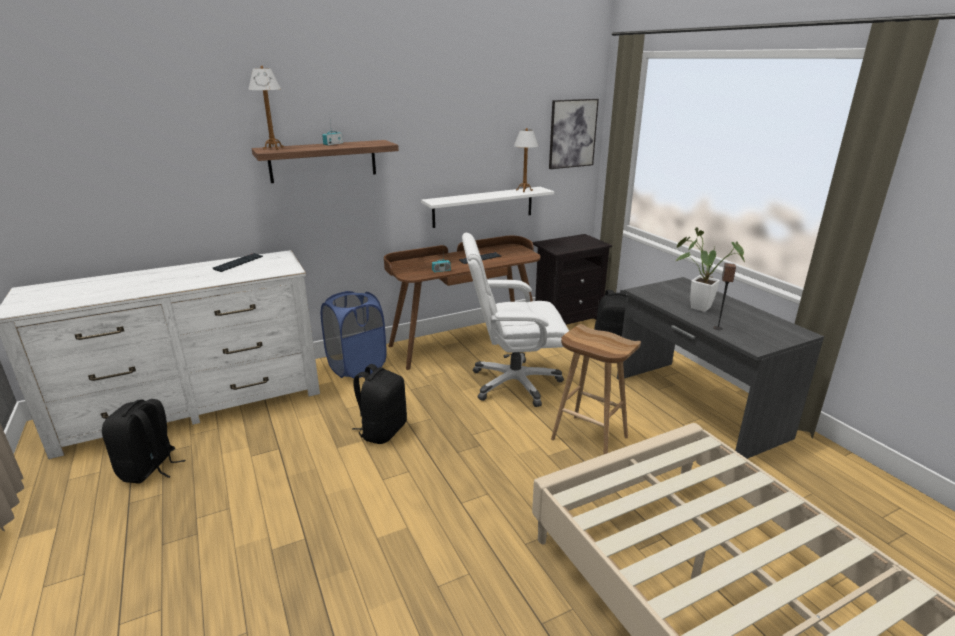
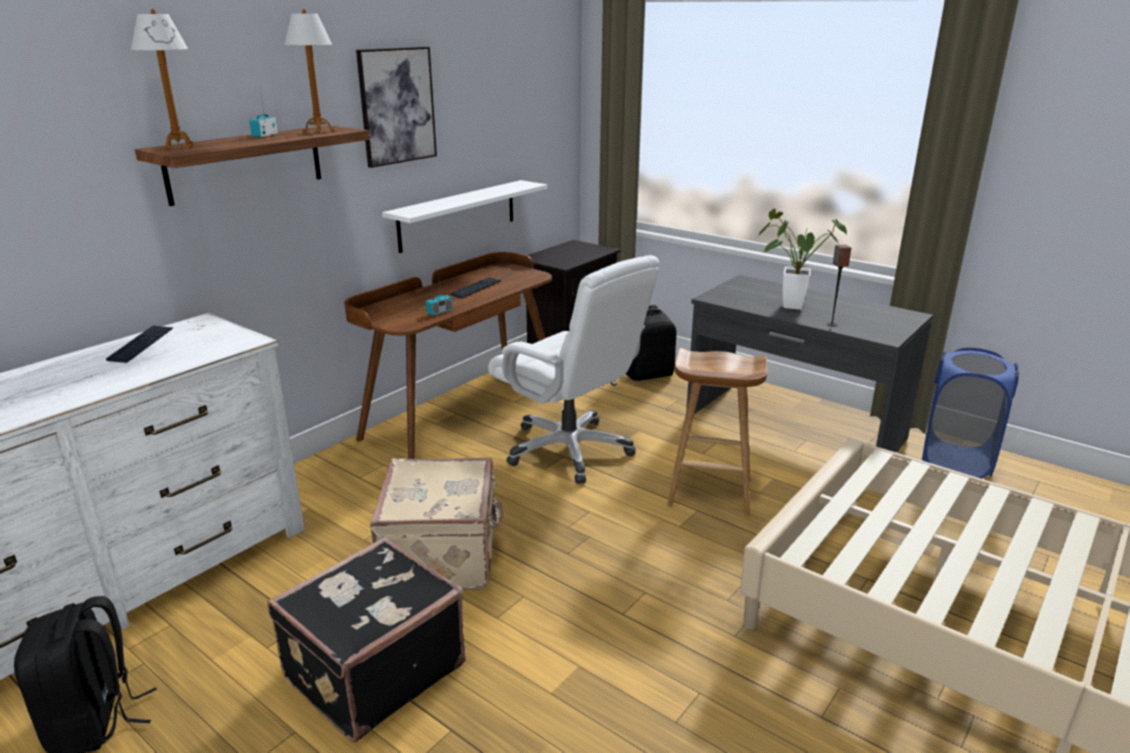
camera: 25 degrees left, 0 degrees up
blue laundry basket [321,291,387,378] -> blue laundry basket moved to [922,348,1019,479]
black backpack [352,364,407,444] -> beige suitcase [370,457,503,590]
white office chair [462,233,569,407] -> white office chair turned 105 degrees counterclockwise [488,255,659,484]
table lamp [514,128,538,192] -> table lamp moved to [284,9,335,134]
picture [549,99,599,169] -> picture moved to [356,47,437,168]
none -> black suitcase [267,537,466,743]

